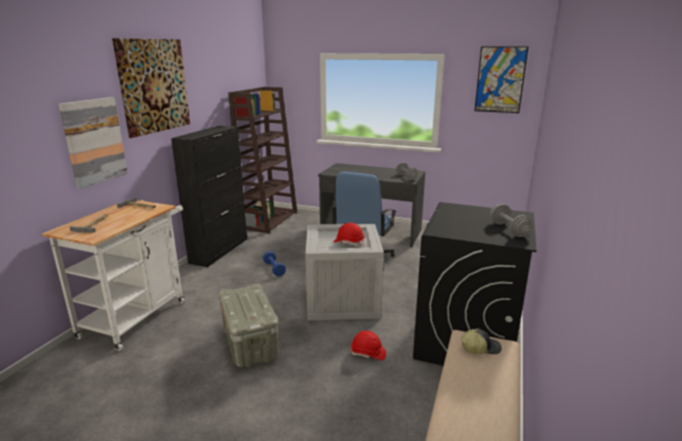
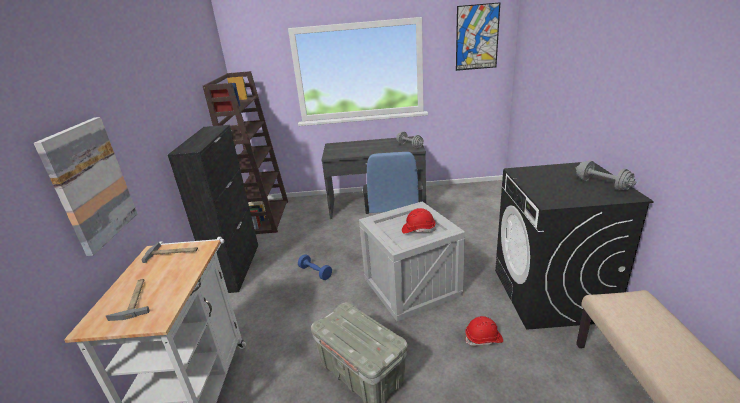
camera: 20 degrees left, 5 degrees up
picture [112,38,190,138] -> none
cap [461,328,502,354] -> none

